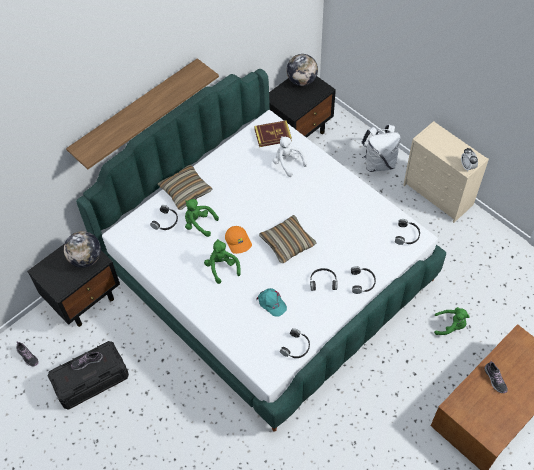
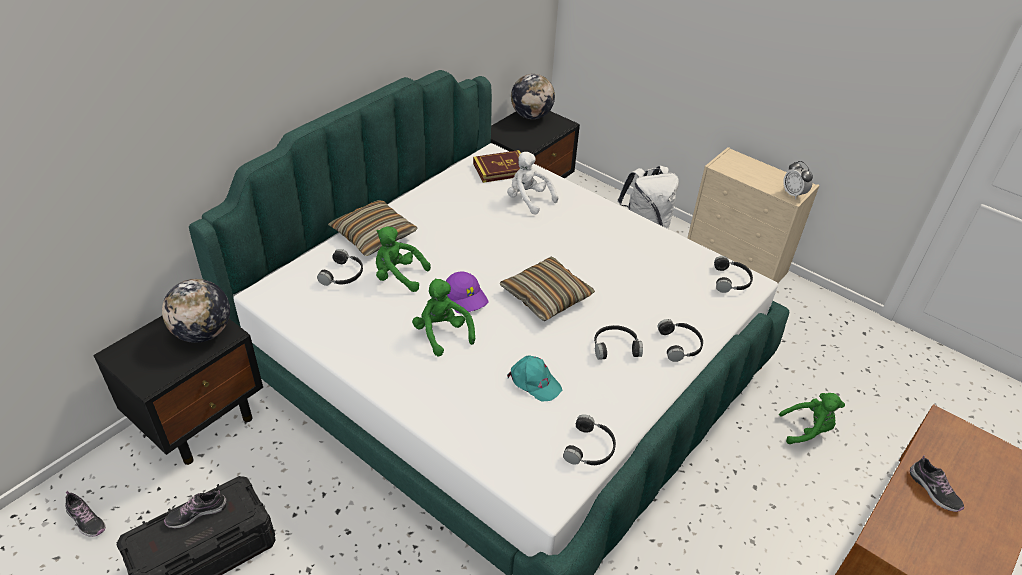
camera: 10 degrees left, 15 degrees down
shelf [66,58,219,170] -> none
orange cap [225,226,252,254] -> purple cap [446,272,489,313]

